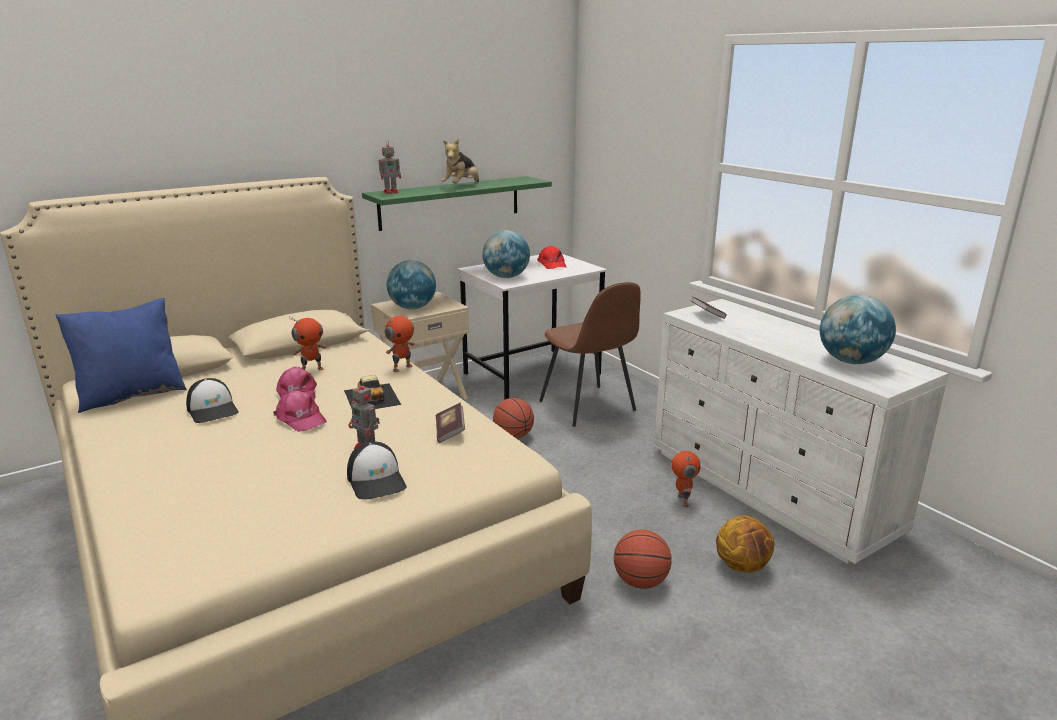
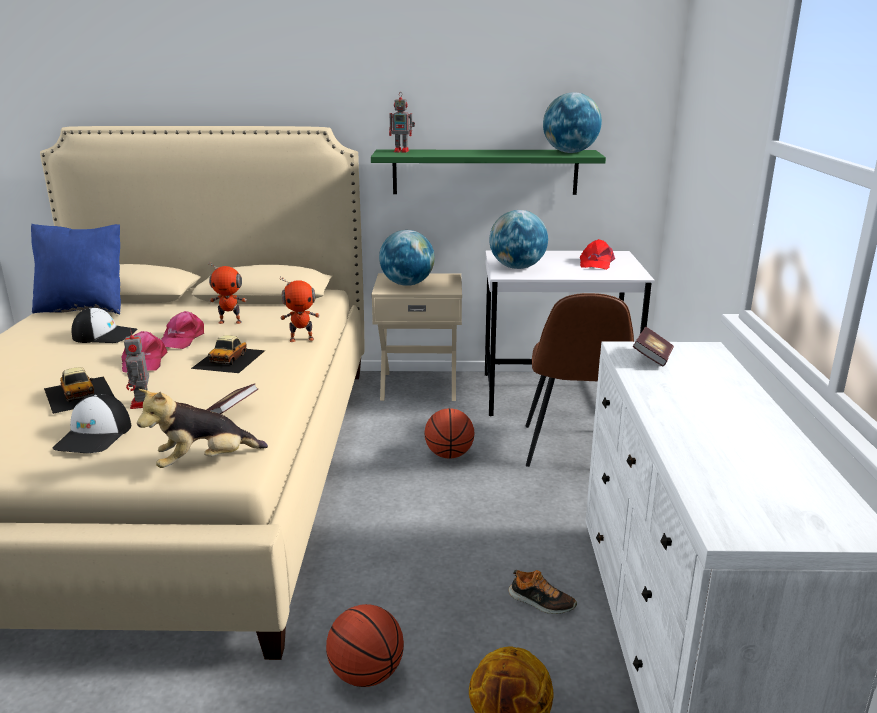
camera: 35 degrees right, 0 degrees up
cap [186,378,239,423] -> cap turned 90 degrees counterclockwise [71,307,137,343]
plush toy [441,139,479,184] -> plush toy moved to [137,389,268,468]
toy robot [671,451,701,507] -> shoe [509,570,577,614]
globe [820,295,896,364] -> globe moved to [543,92,602,153]
none -> toy car [44,367,115,414]

